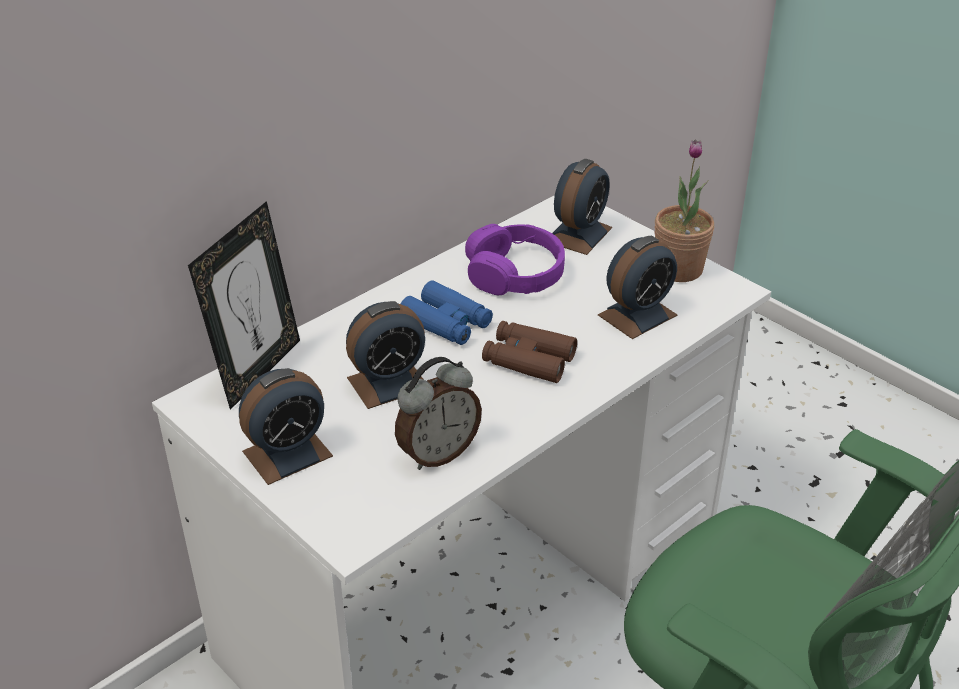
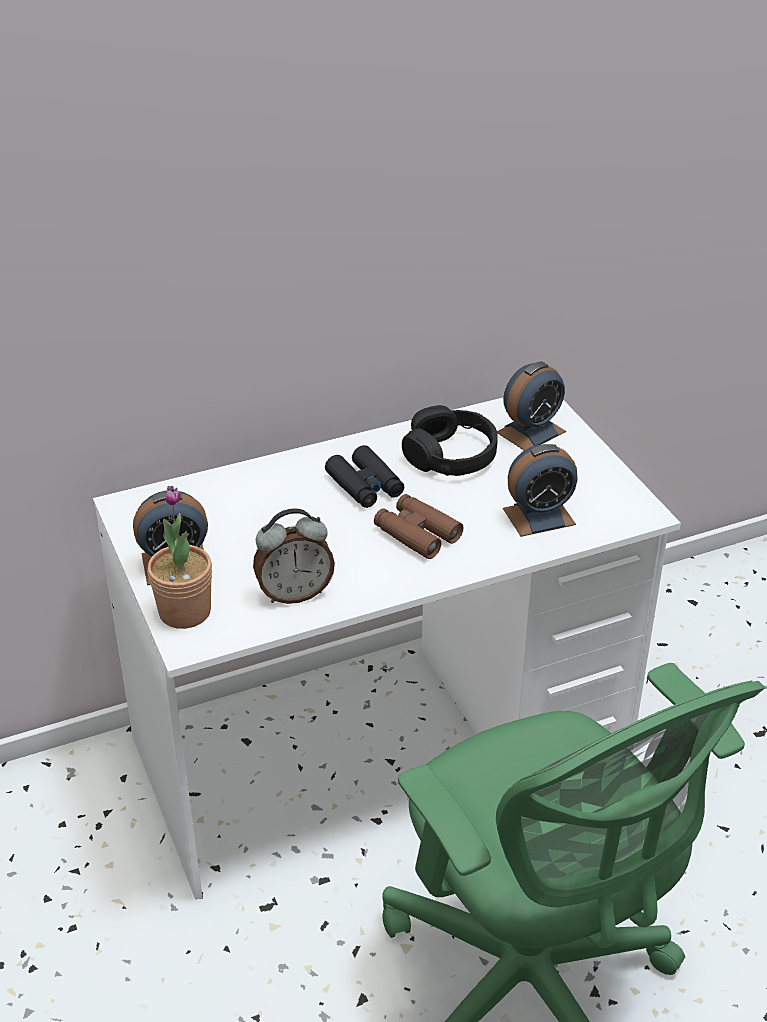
camera: 20 degrees right, 0 degrees up
picture frame [188,201,300,410] -> none
alarm clock [346,301,425,409] -> none
blue binoculars [401,280,493,345] -> black binoculars [325,445,404,508]
purple headphones [465,224,565,295] -> black headphones [402,405,498,476]
potted plant [655,140,714,282] -> potted plant moved to [147,486,212,629]

